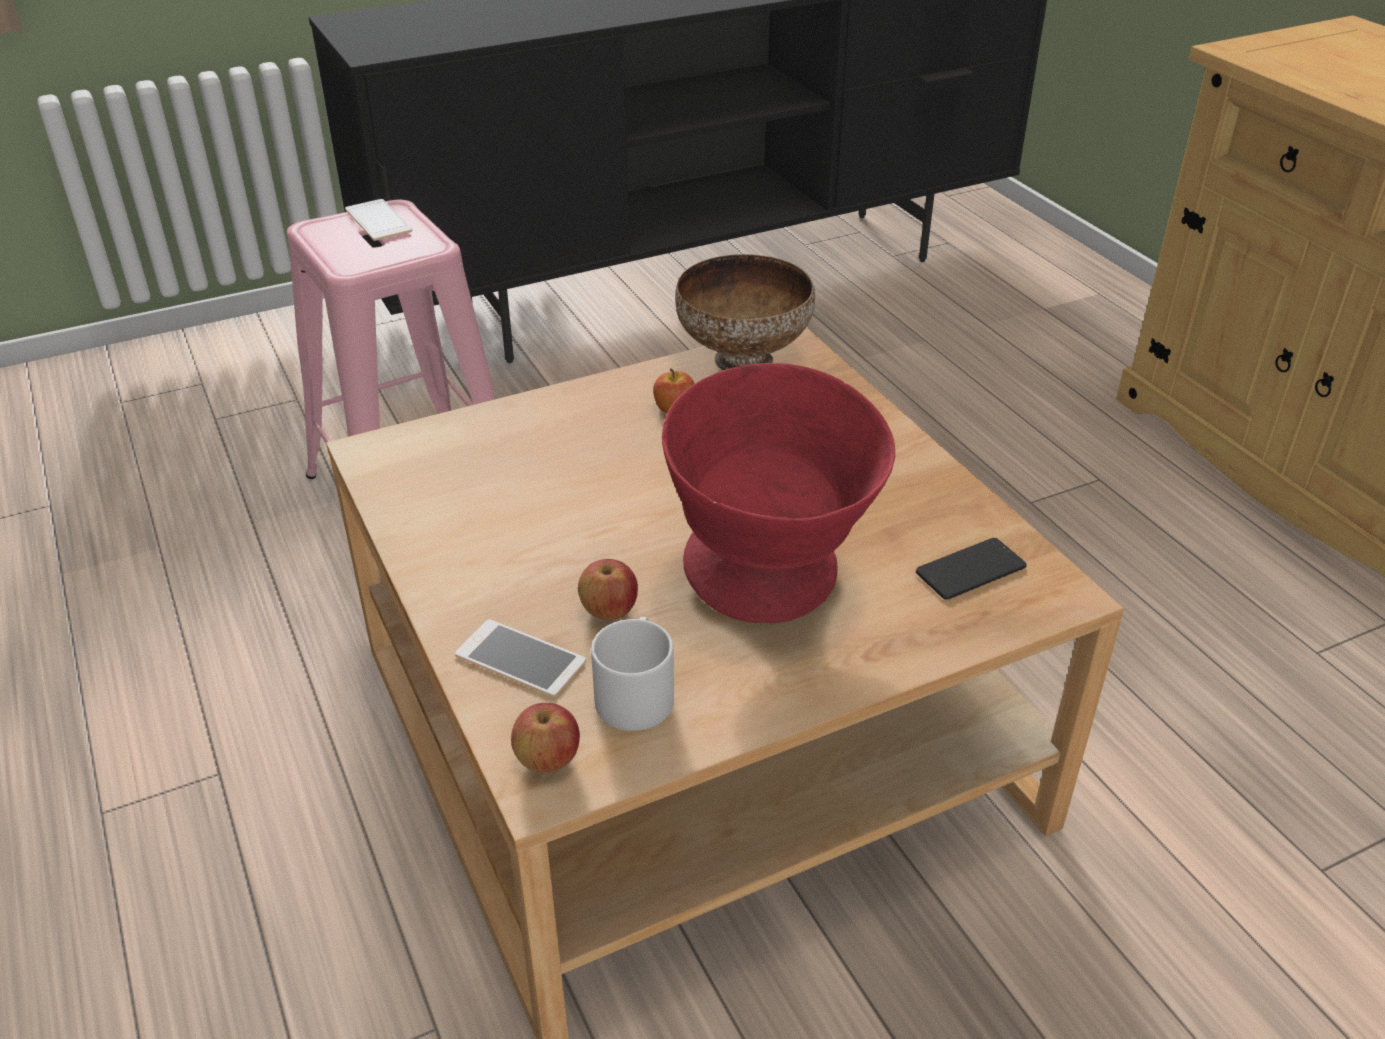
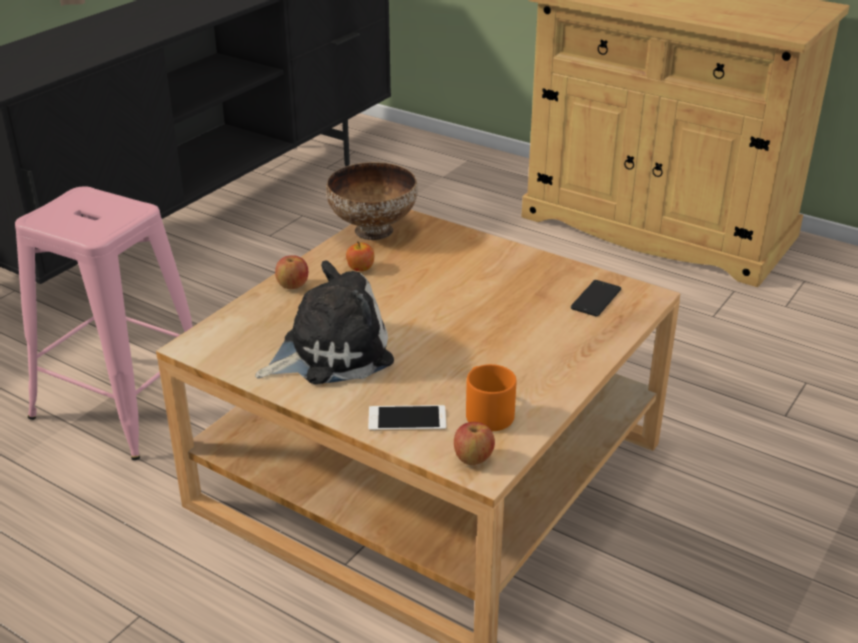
camera: 30 degrees left, 5 degrees down
phone [345,199,413,241] -> none
apple [578,559,638,620] -> apple moved to [275,255,308,289]
white mug [591,617,674,731] -> orange mug [466,364,516,431]
red bowl [662,363,895,624] -> none
none -> plush toy [255,260,394,384]

